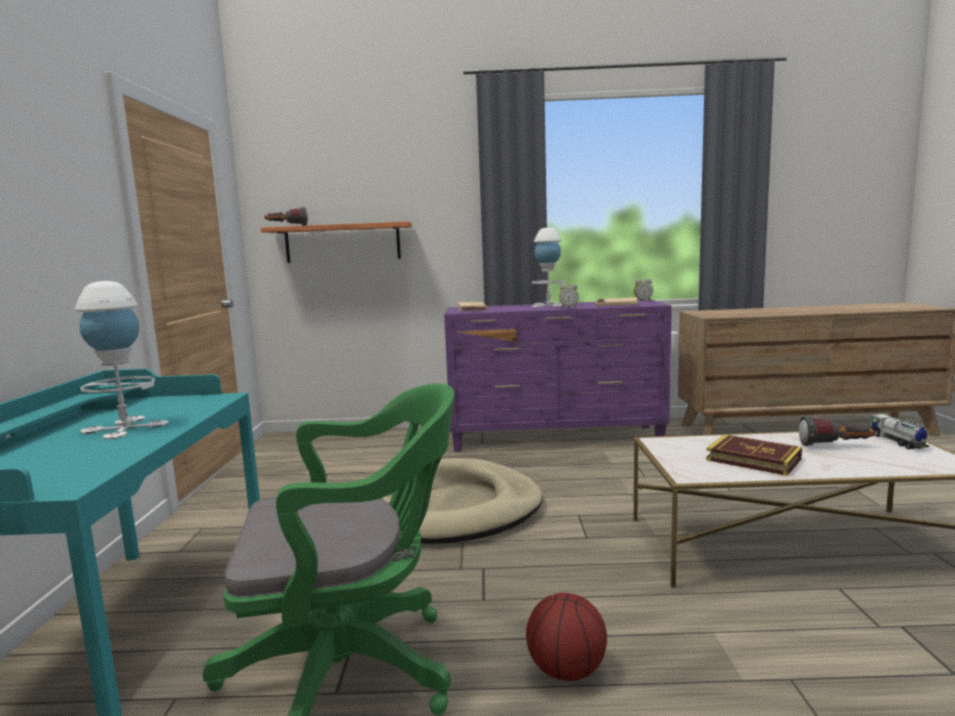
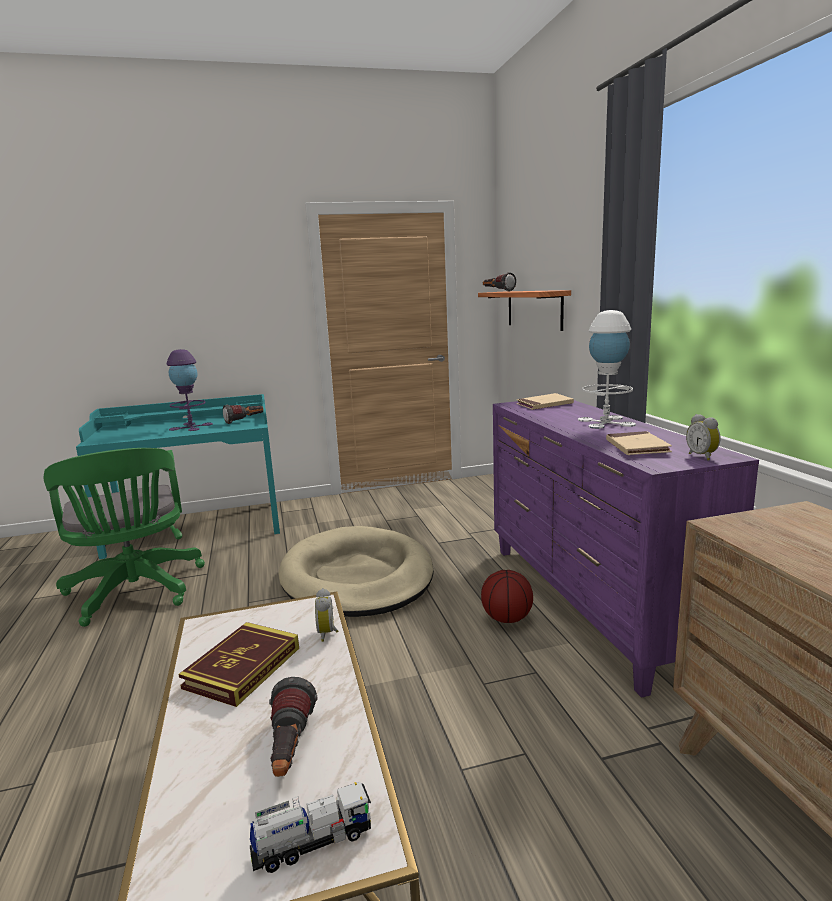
camera: 75 degrees right, 5 degrees up
white table lamp [75,281,168,440] -> purple table lamp [166,349,213,431]
basketball [526,593,607,681] -> basketball moved to [481,570,533,623]
alarm clock [559,284,578,309] -> alarm clock moved to [315,588,338,642]
none -> flashlight [223,405,263,424]

